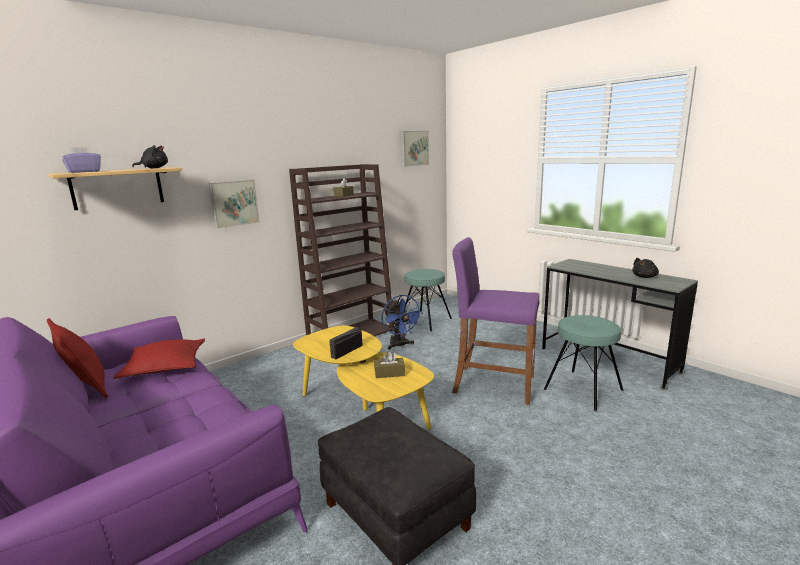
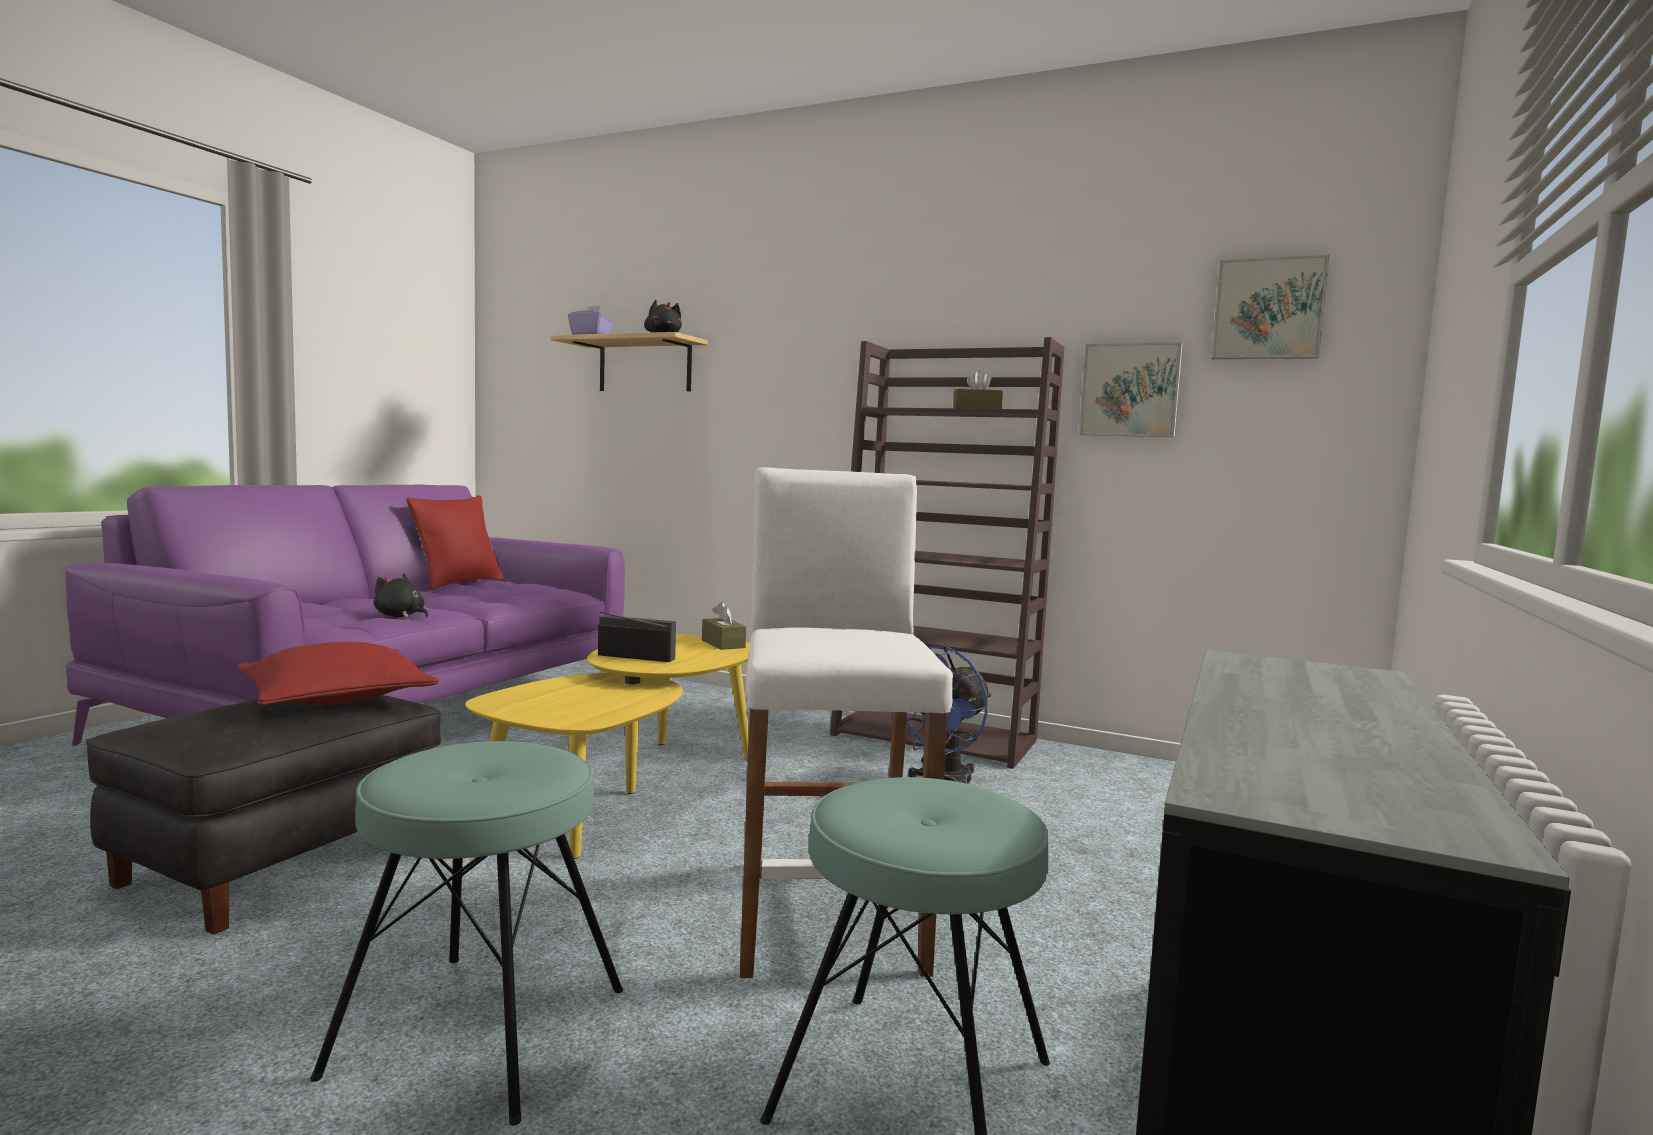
camera: 65 degrees right, 10 degrees down
red pillow [114,338,205,379] -> red pillow moved to [237,642,439,705]
picture [209,180,260,228] -> picture moved to [1079,342,1182,437]
brown tissue box [374,351,405,378] -> brown tissue box moved to [702,602,746,650]
turquoise stool [399,269,452,331] -> turquoise stool moved to [310,741,623,1126]
purple stool [452,237,540,405] -> white stool [740,467,953,978]
black plush toy [632,258,659,278] -> black plush toy moved to [373,574,428,618]

